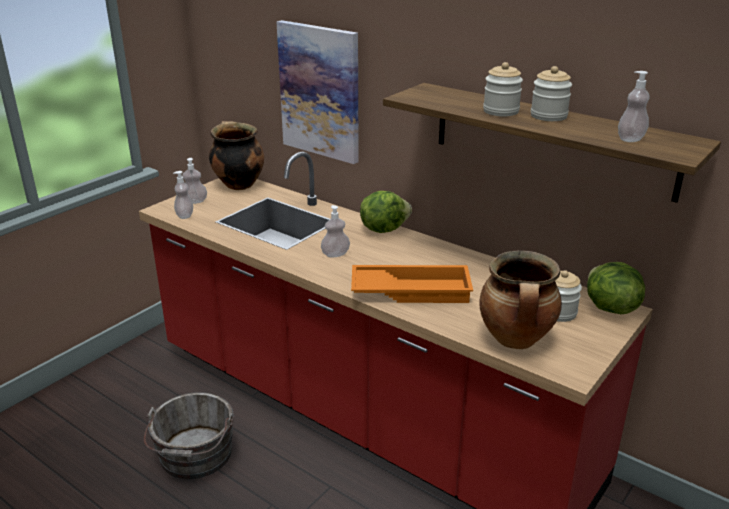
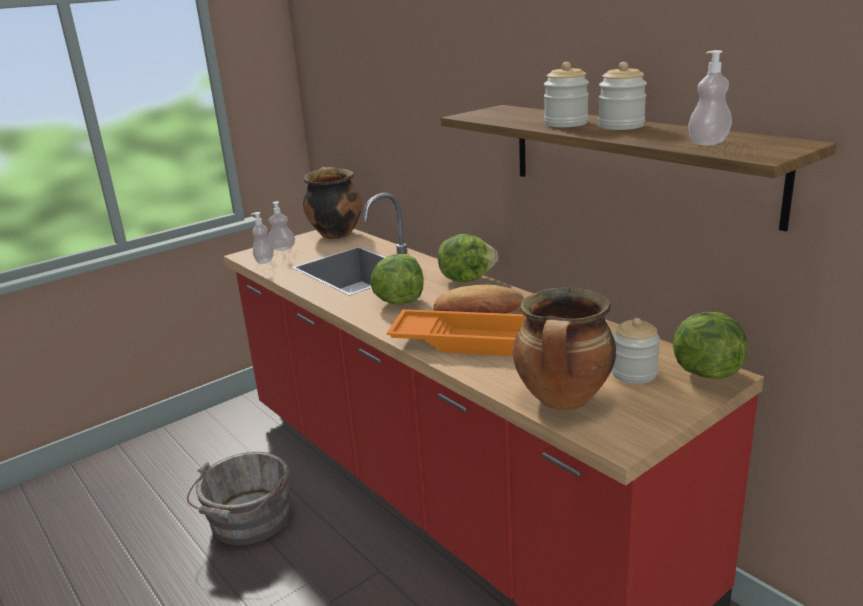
camera: 15 degrees right, 5 degrees down
picture [277,20,359,164] -> none
soap dispenser [321,205,350,257] -> lettuce [370,254,424,304]
none -> bread [433,285,524,314]

